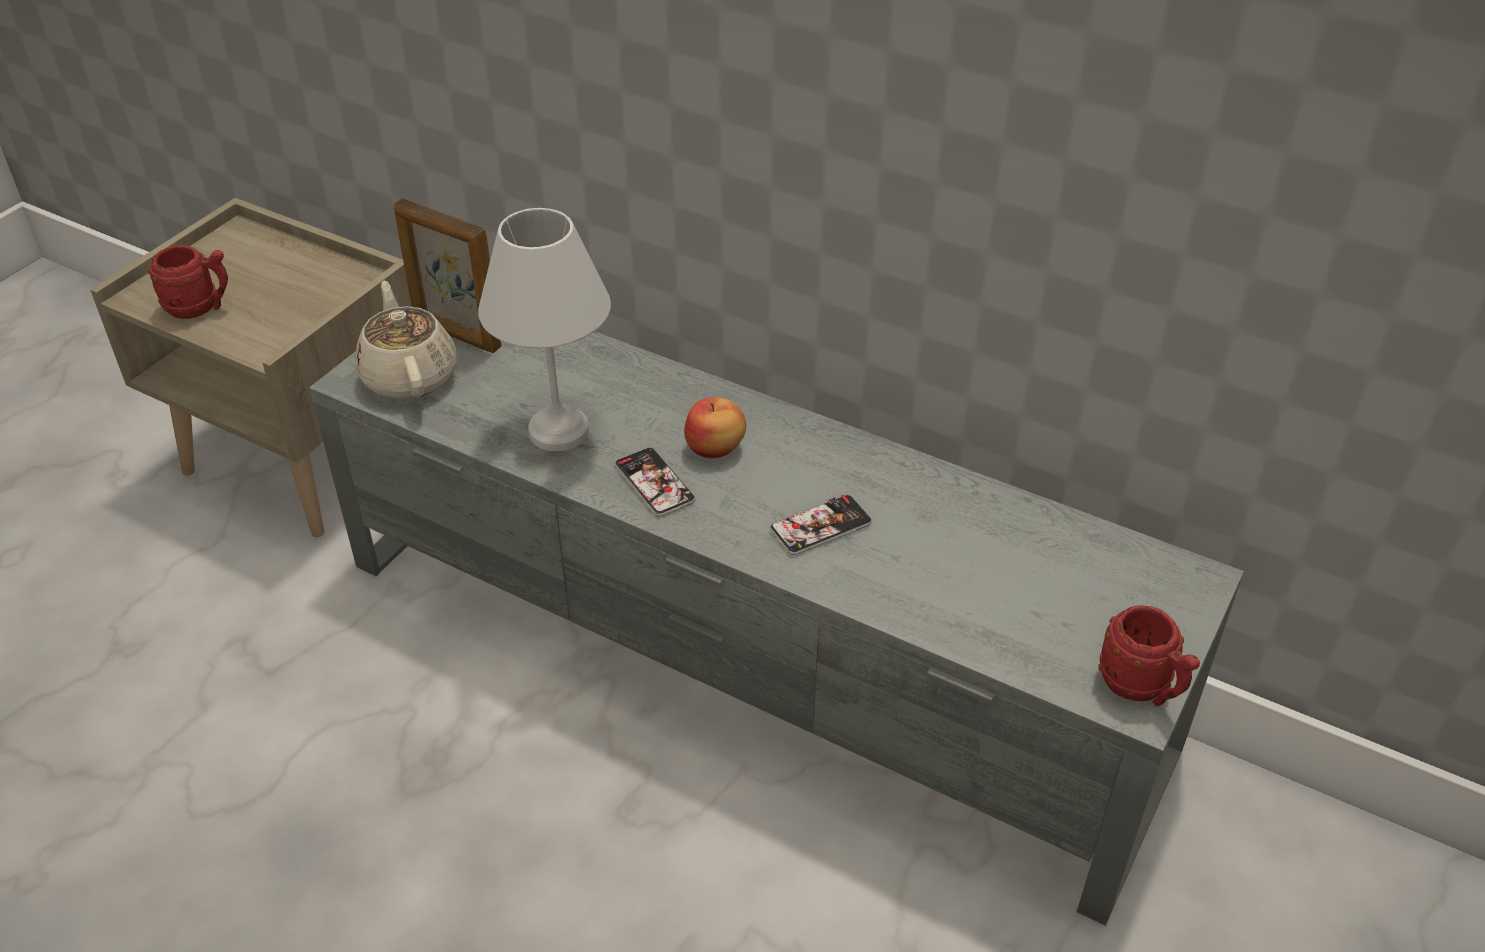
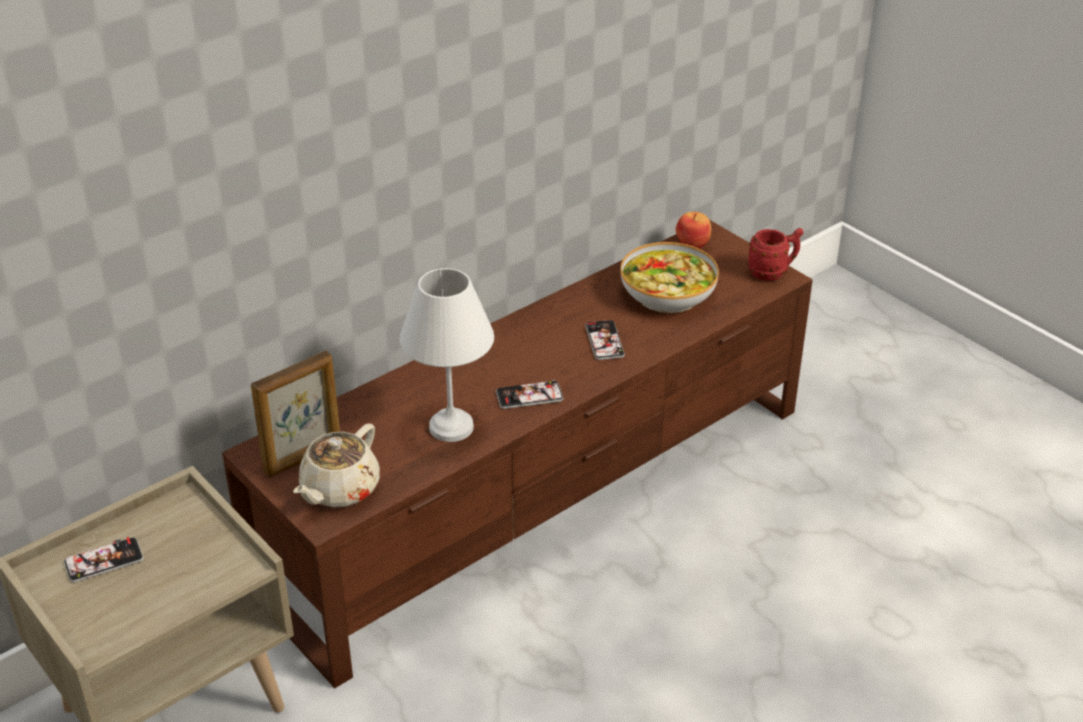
camera: 70 degrees left, 5 degrees down
red mug [148,245,228,319] -> none
grey tv stand [309,331,1244,926] -> brown tv stand [222,220,813,689]
beige teapot [355,281,457,400] -> beige teapot turned 60 degrees counterclockwise [293,424,380,507]
apple [684,397,746,458] -> apple moved to [676,212,711,249]
none -> phone [64,537,144,583]
none -> bowl [620,242,719,313]

